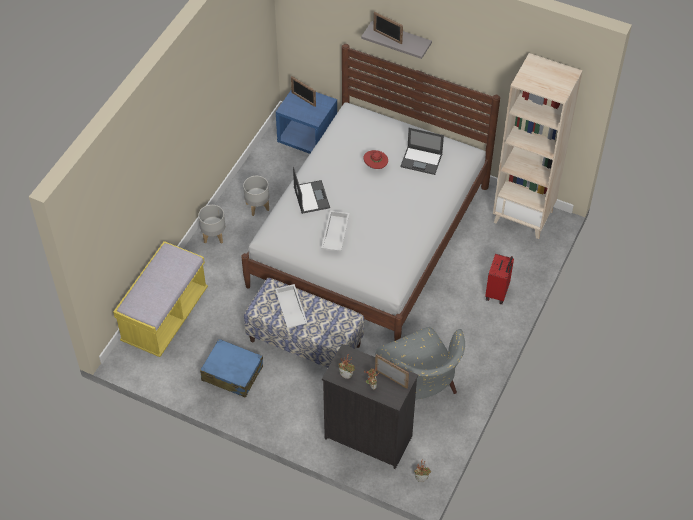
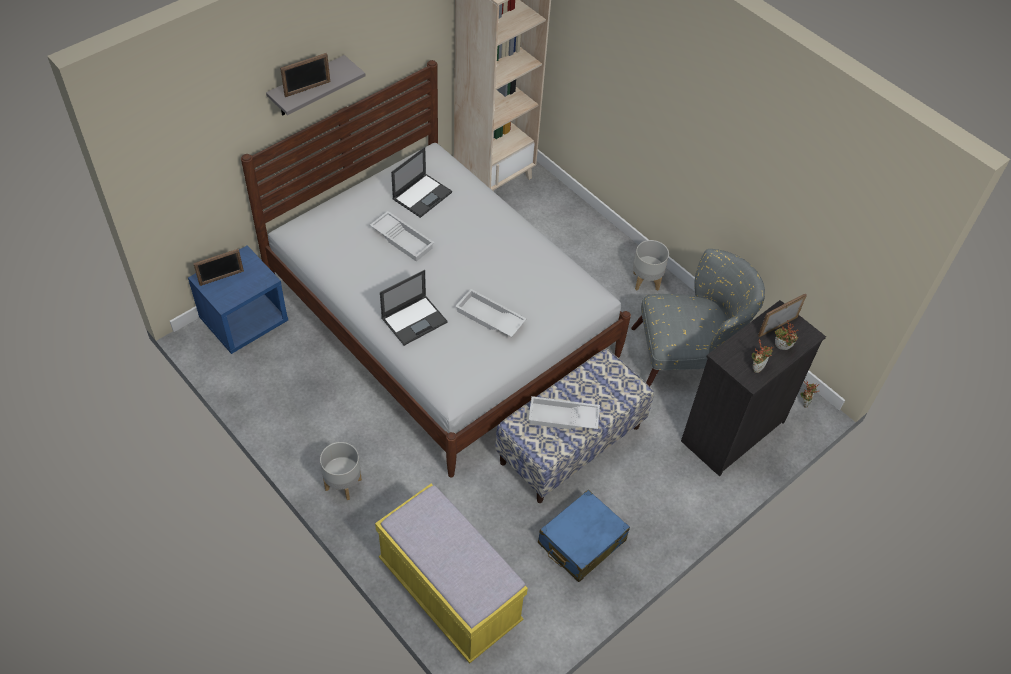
camera: 70 degrees left, 0 degrees up
grey planter [243,176,269,216] -> grey planter moved to [633,240,669,291]
laptop [293,167,330,214] -> laptop turned 135 degrees clockwise [380,270,448,346]
red hat [364,150,388,169] -> white tray [370,211,434,262]
red suitcase [485,254,514,304] -> none

